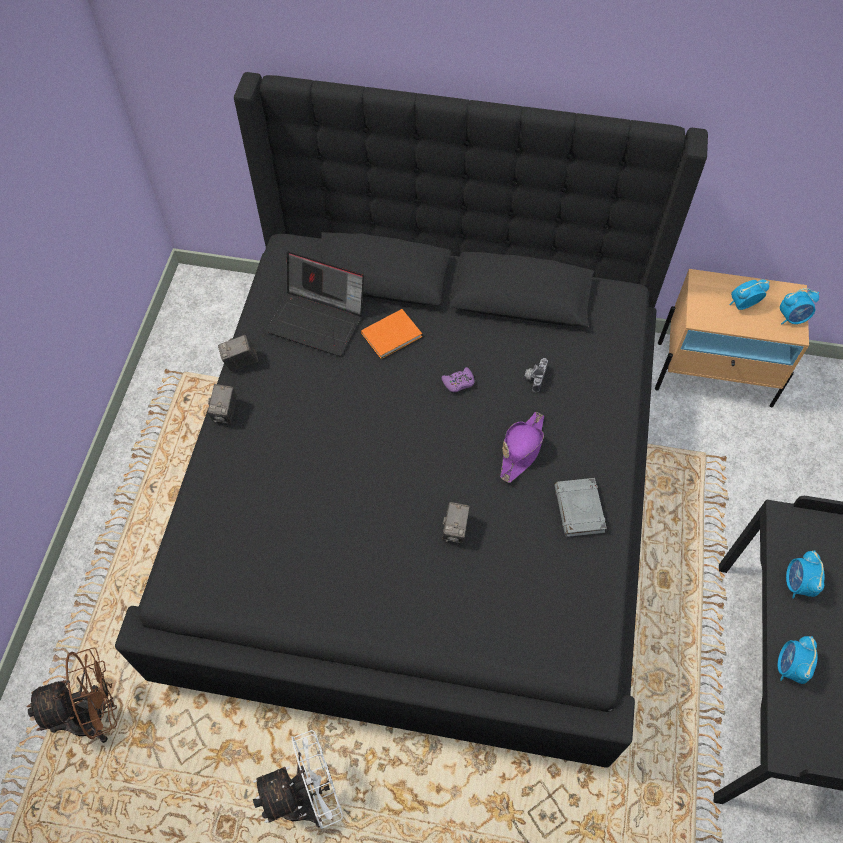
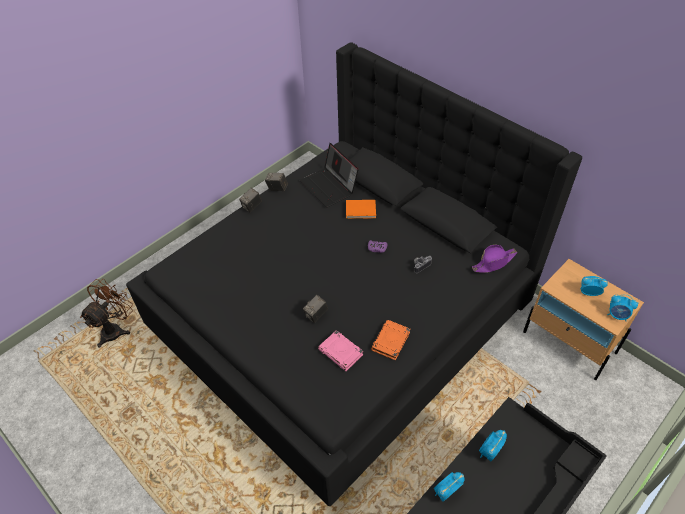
camera: 35 degrees right, 10 degrees down
brown fan [27,647,117,743] -> brown fan turned 75 degrees counterclockwise [80,279,133,348]
white fan [253,730,343,829] -> none
purple hat [500,412,544,483] -> purple hat moved to [472,245,518,273]
grey book [554,478,607,537] -> orange book [371,320,410,360]
none -> pink book [318,330,364,371]

